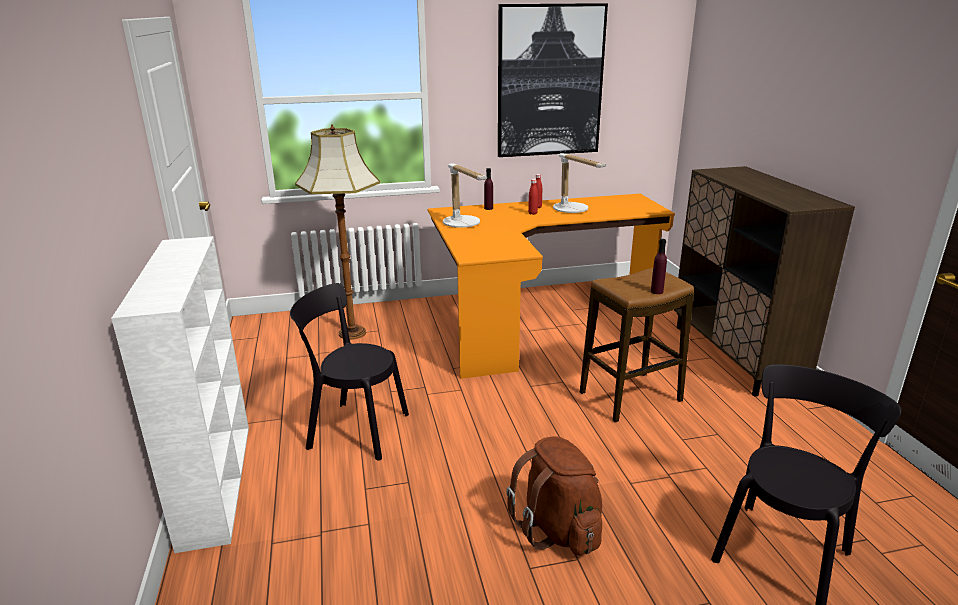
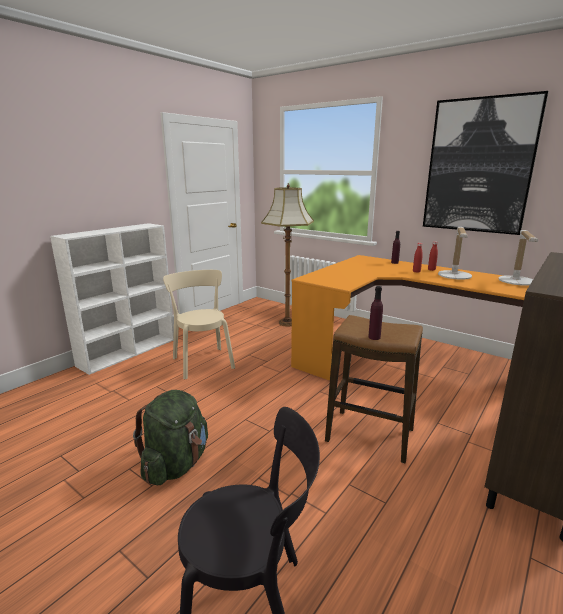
camera: 50 degrees right, 5 degrees down
black chair [290,283,409,460] -> beige chair [163,270,235,379]
table lamp [443,163,487,228] -> table lamp moved to [499,230,538,286]
brown backpack [506,436,602,555] -> green backpack [133,390,208,485]

